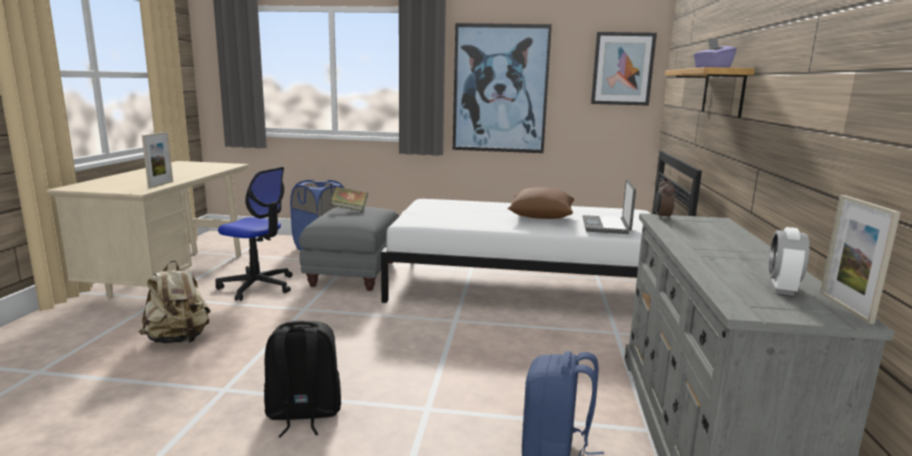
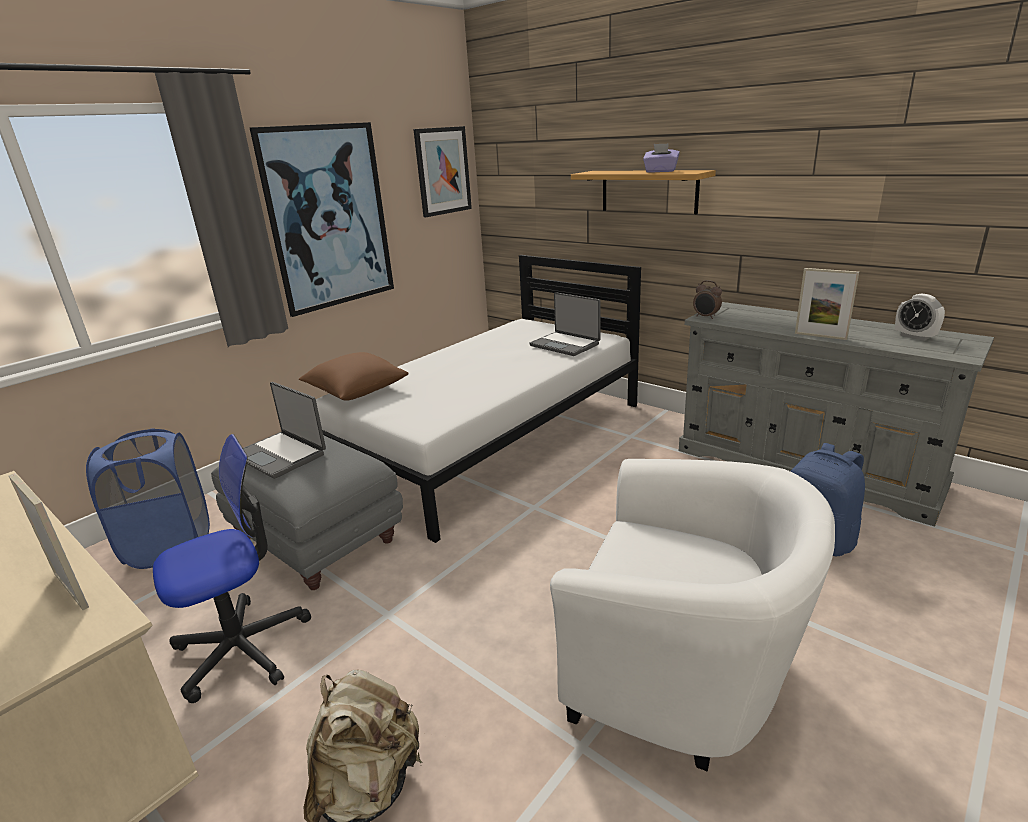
camera: 55 degrees left, 10 degrees up
black backpack [264,321,341,437] -> white armchair [550,459,835,771]
book [330,187,368,212] -> laptop [243,382,326,479]
brown pillow [507,187,574,219] -> brown pillow moved to [299,352,408,401]
picture frame [820,195,901,324] -> picture frame moved to [795,268,859,340]

